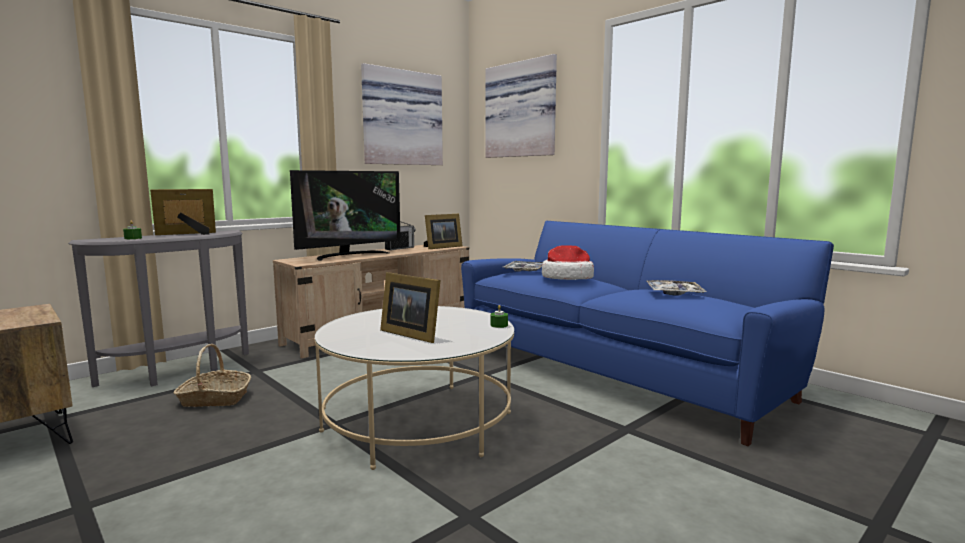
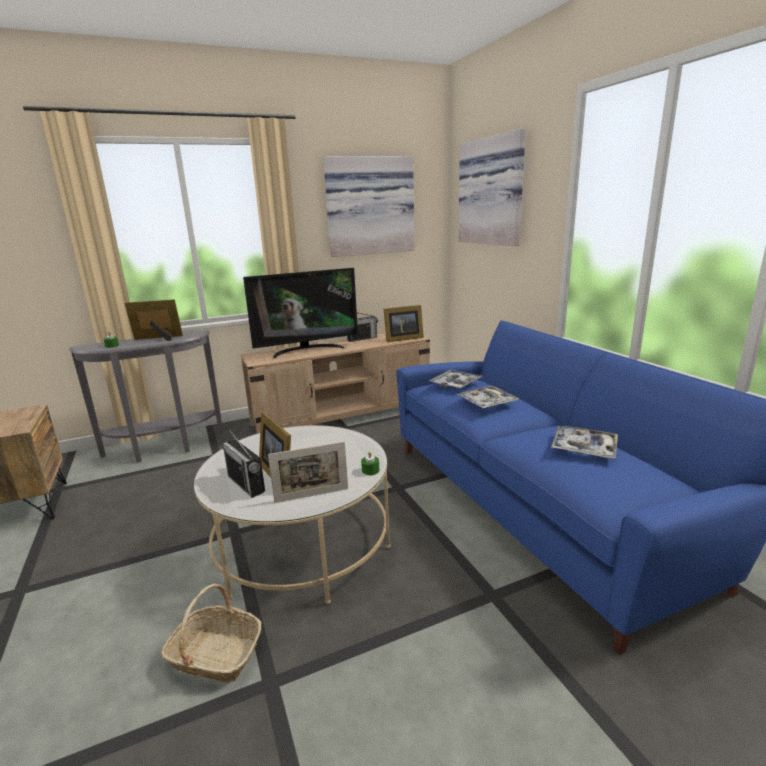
camera: 20 degrees right, 10 degrees up
basket [174,344,251,407] -> basket moved to [161,584,262,683]
hat [542,246,594,280] -> tray [456,386,519,408]
none -> radio [223,428,265,498]
none -> picture frame [268,442,348,503]

